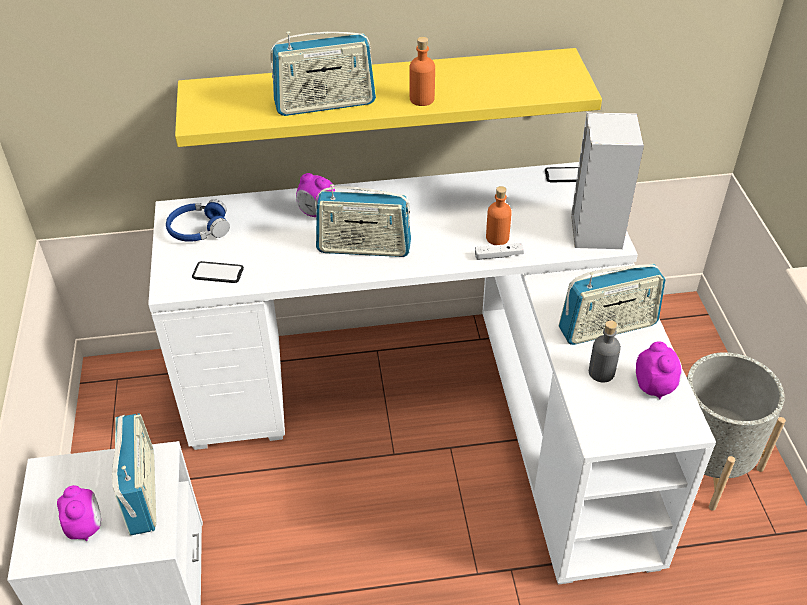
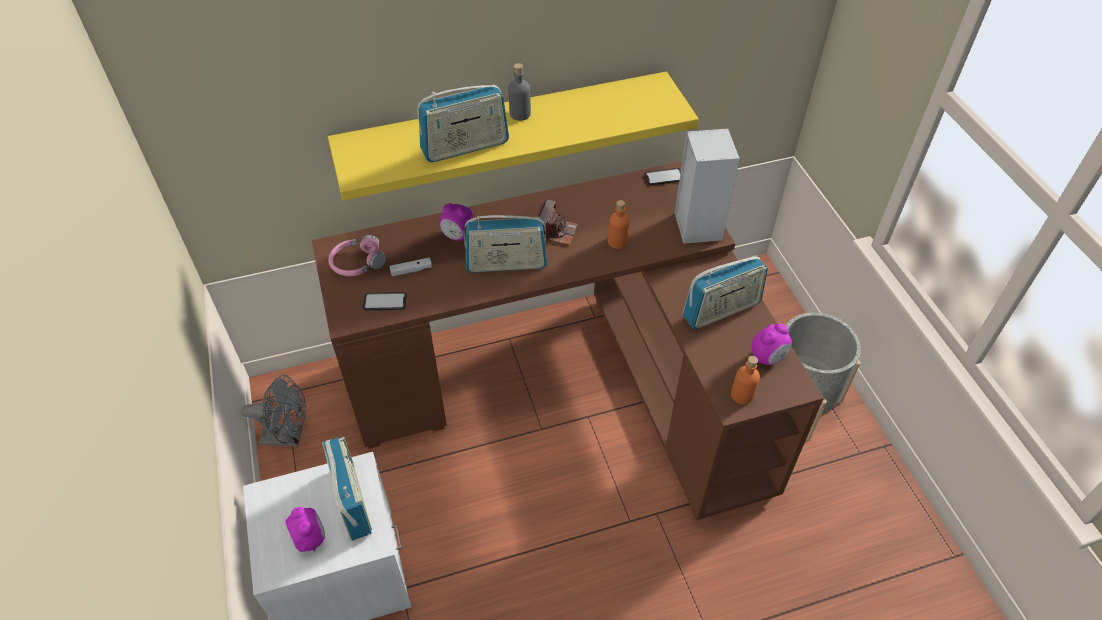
camera: 10 degrees left, 5 degrees up
white desk [148,162,716,585] -> brown desk [312,161,824,520]
blue headphones [166,199,230,242] -> pink headphones [328,235,386,276]
orange bottle [409,37,435,106] -> orange bottle moved to [731,356,760,404]
white game controller [475,243,524,260] -> white game controller moved to [390,257,432,276]
grey bottle [589,320,621,382] -> grey bottle moved to [508,63,531,121]
alarm clock [636,341,682,400] -> alarm clock turned 75 degrees clockwise [752,324,792,365]
none -> grey fan [241,374,306,447]
none -> camera [538,200,578,245]

